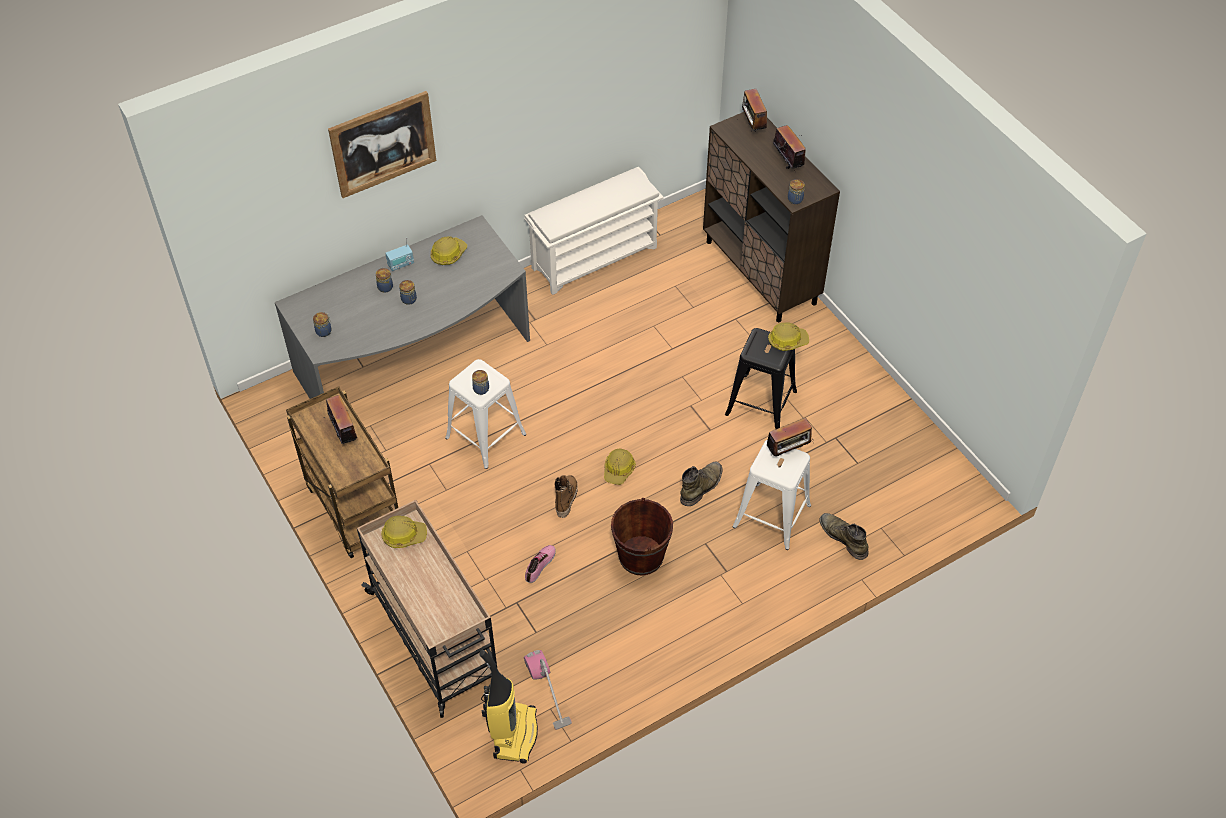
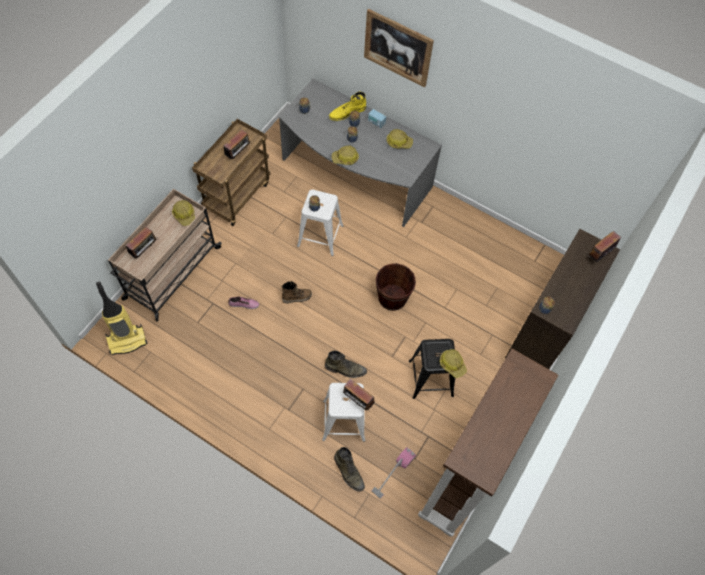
camera: 60 degrees right, 10 degrees up
white shoe rack [524,167,664,295] -> none
vacuum cleaner [524,650,572,730] -> vacuum cleaner moved to [372,447,416,499]
hard hat [604,449,636,485] -> hard hat moved to [332,146,359,165]
brown bucket [611,498,673,576] -> brown bucket moved to [376,263,416,311]
radio [773,125,806,171] -> radio moved to [126,226,156,258]
green boot [820,513,868,560] -> green boot turned 120 degrees clockwise [334,447,365,492]
none -> yellow boot [329,92,366,121]
none -> brown bookcase [418,349,558,537]

